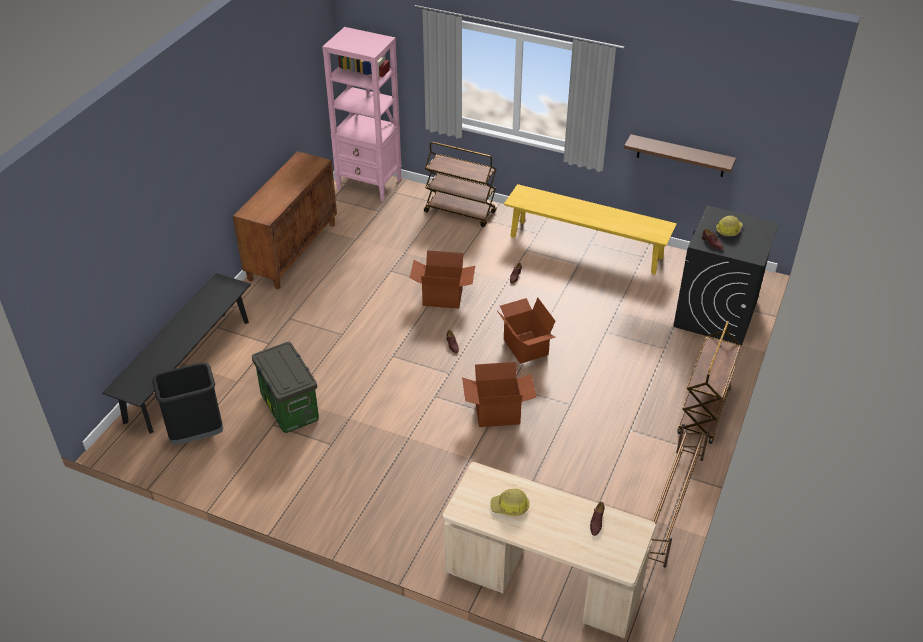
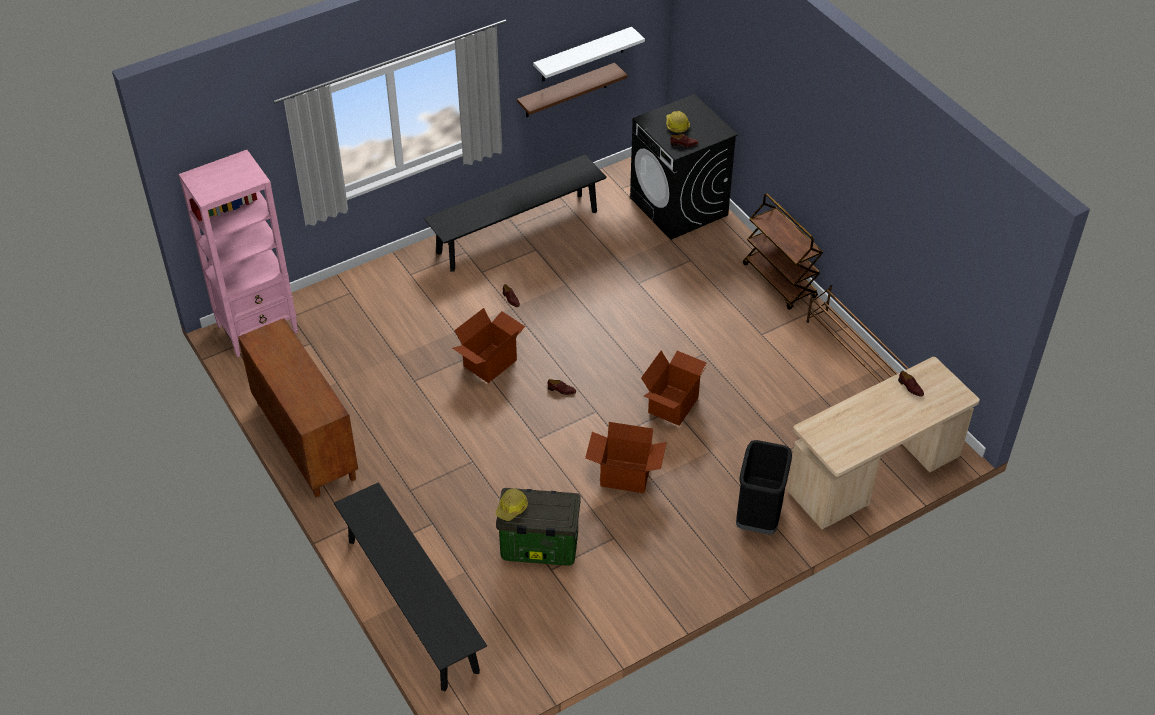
camera: 55 degrees left, 5 degrees up
black trash can [152,363,223,445] -> black trash can moved to [736,440,792,535]
brown cart [424,142,496,227] -> none
hard hat [490,488,530,516] -> hard hat moved to [495,489,528,521]
cardboard box [497,297,555,364] -> cardboard box moved to [585,422,667,493]
yellow bench [504,184,677,275] -> black bench [424,155,607,272]
none -> white shelf [533,27,645,81]

